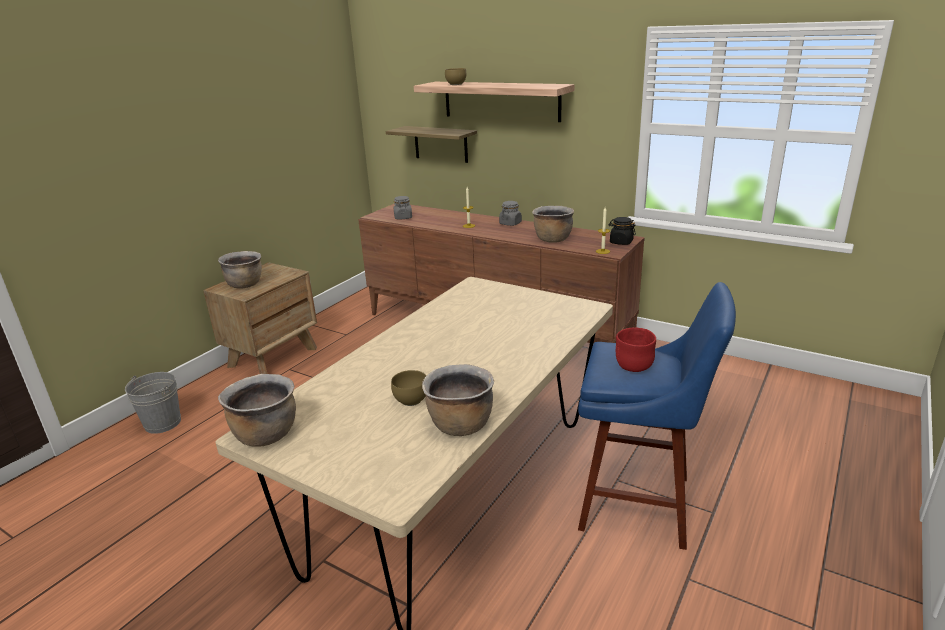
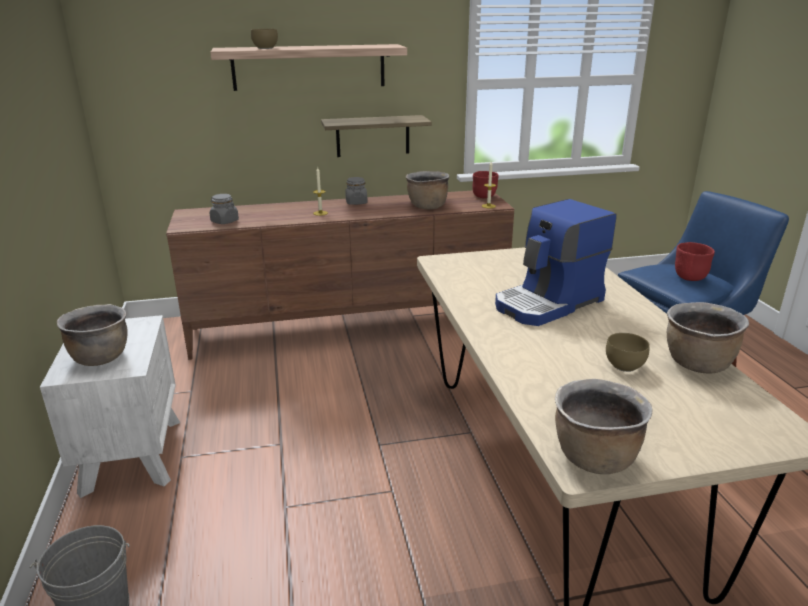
camera: 45 degrees left, 0 degrees up
brown nightstand [203,262,317,374] -> white nightstand [40,315,180,498]
shelf [386,126,477,163] -> shelf moved to [321,115,432,157]
black jar [608,217,636,245] -> red bowl [473,171,499,198]
none -> coffee machine [495,199,617,326]

